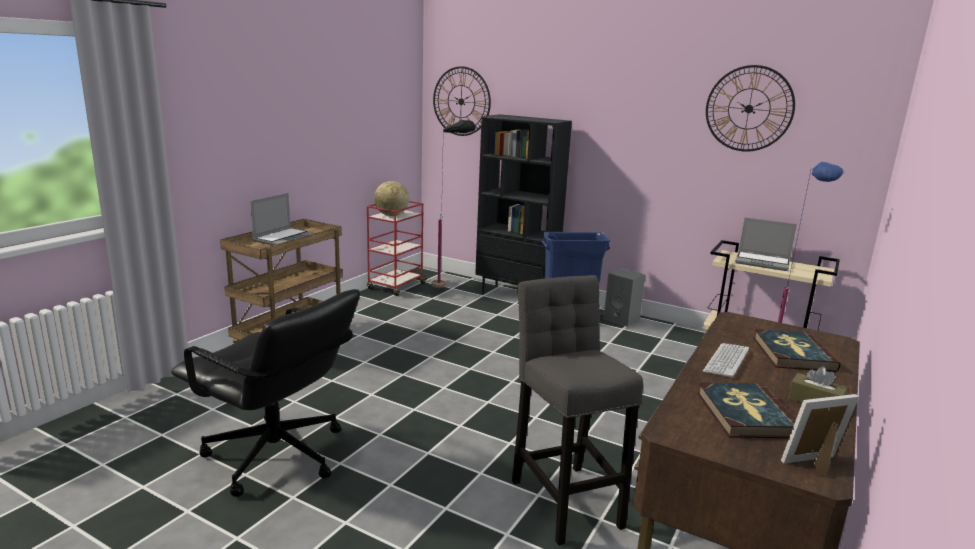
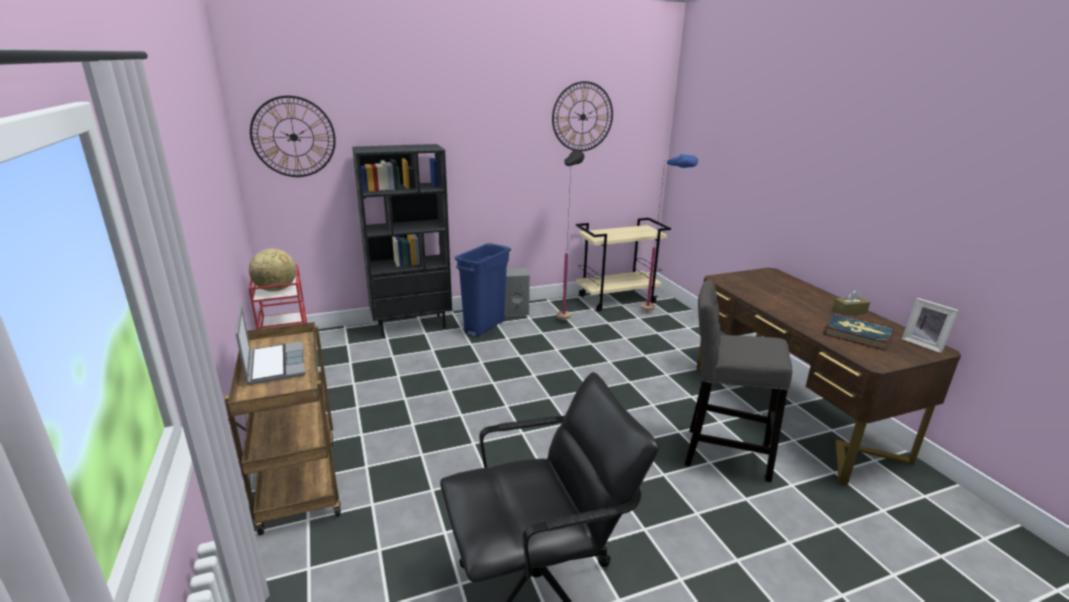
camera: 50 degrees left, 5 degrees up
black floor lamp [431,120,475,290] -> black floor lamp moved to [556,150,584,321]
keyboard [703,343,749,378] -> none
laptop [735,217,797,271] -> none
book [753,329,840,372] -> none
picture frame [781,394,859,475] -> picture frame turned 60 degrees counterclockwise [902,298,959,353]

